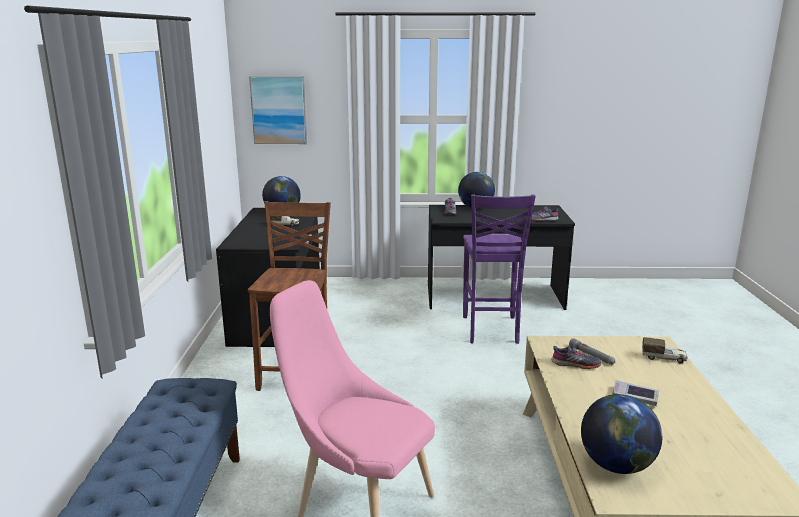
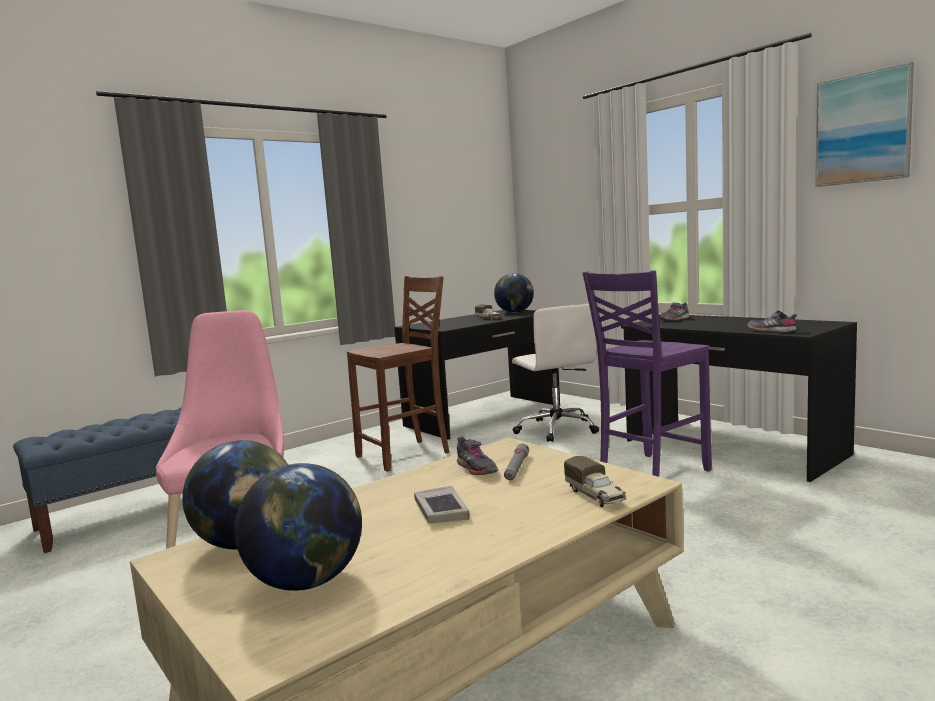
camera: 50 degrees right, 10 degrees down
picture [249,76,307,144] -> picture moved to [815,62,914,187]
globe [458,172,495,207] -> globe moved to [235,463,362,591]
none -> white office chair [512,304,599,442]

